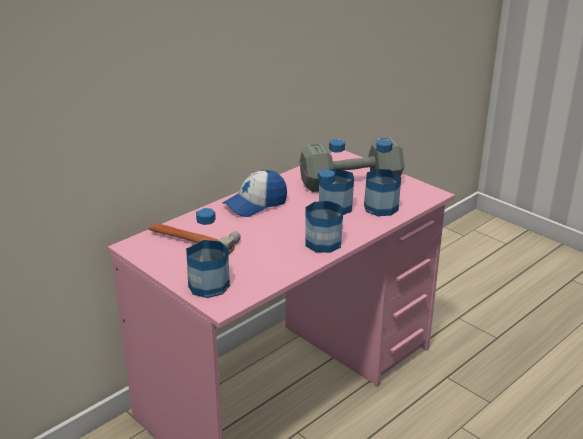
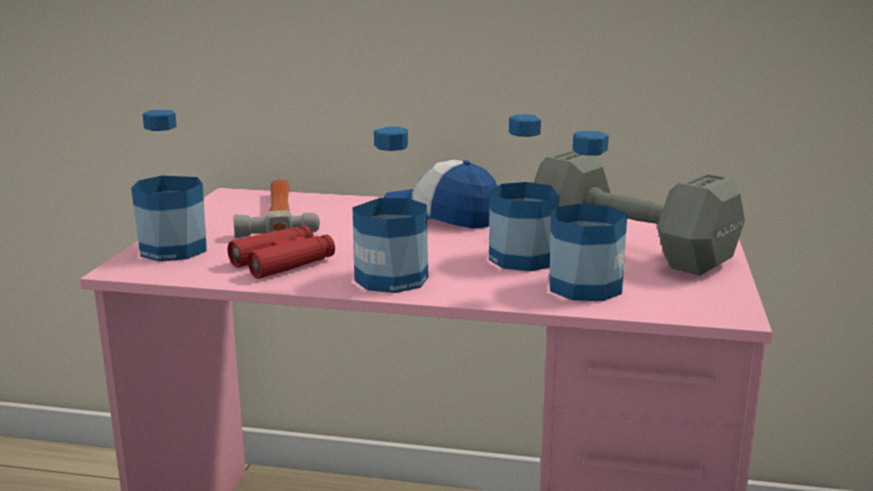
camera: 55 degrees right, 10 degrees down
none -> red binoculars [228,225,335,279]

